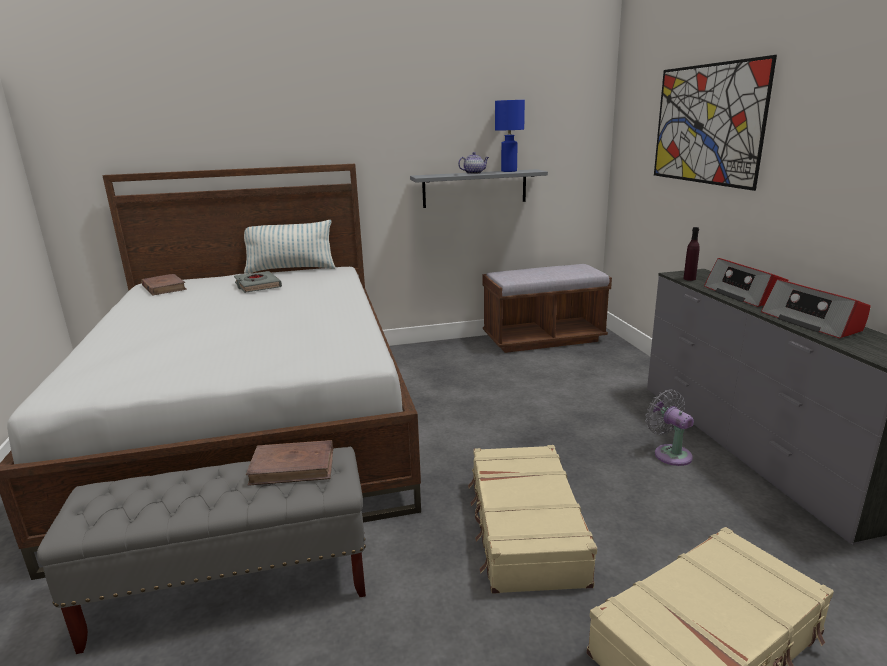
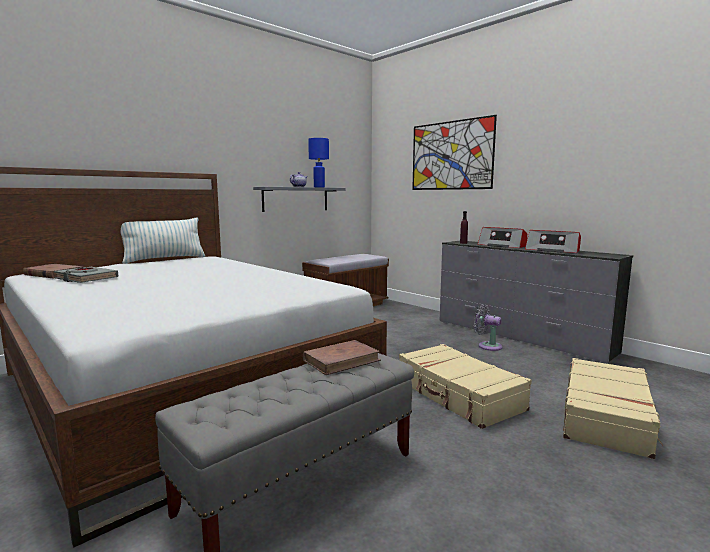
camera: 30 degrees left, 10 degrees down
grey book [234,271,282,293] -> grey book moved to [54,267,118,283]

